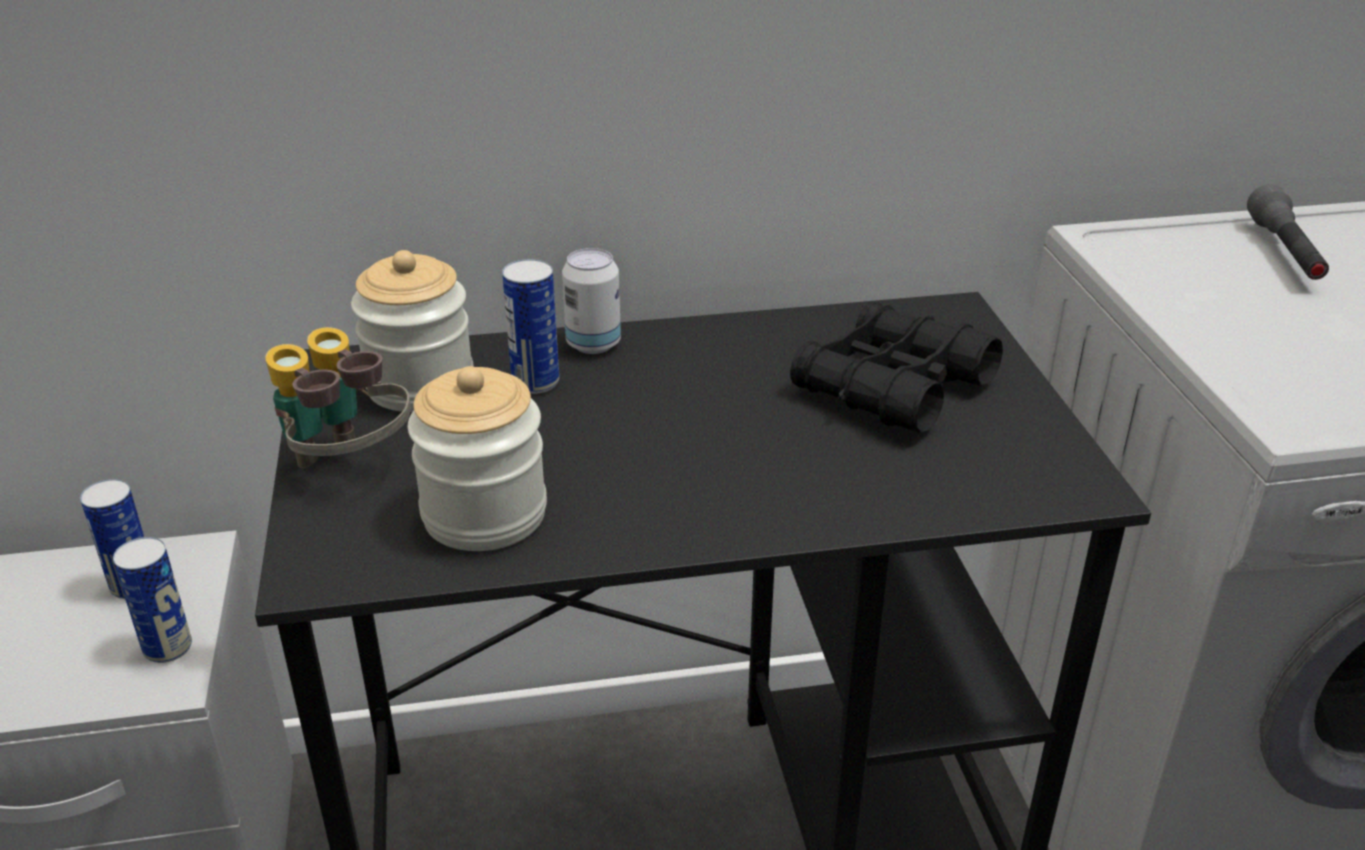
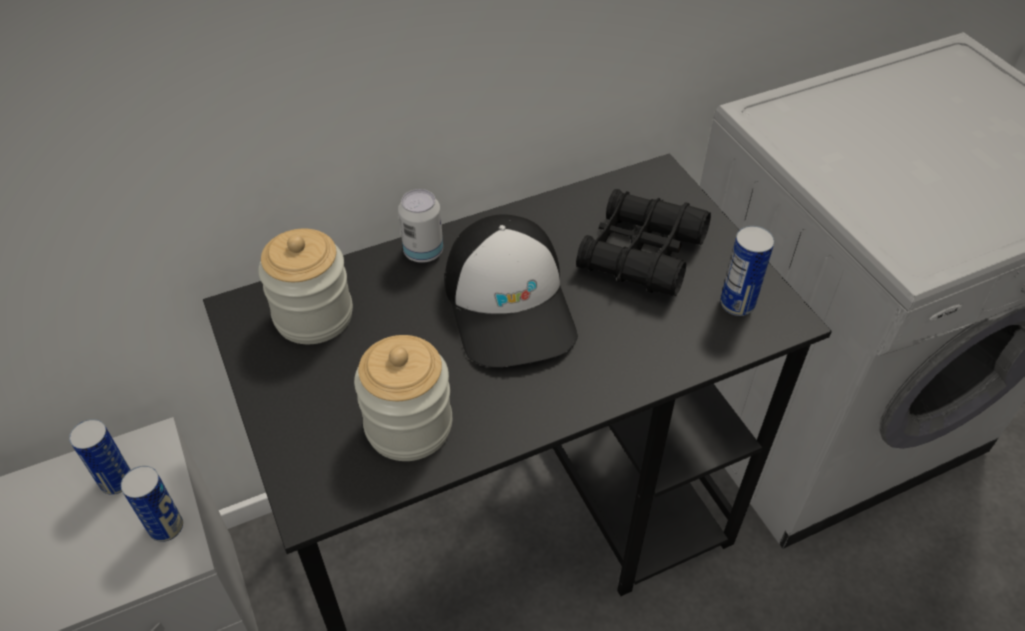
camera: 15 degrees left, 15 degrees up
binoculars [265,327,411,468] -> none
can [502,259,560,394] -> can moved to [720,226,775,316]
grey flashlight [1247,184,1329,280] -> none
none -> cap [445,214,578,368]

